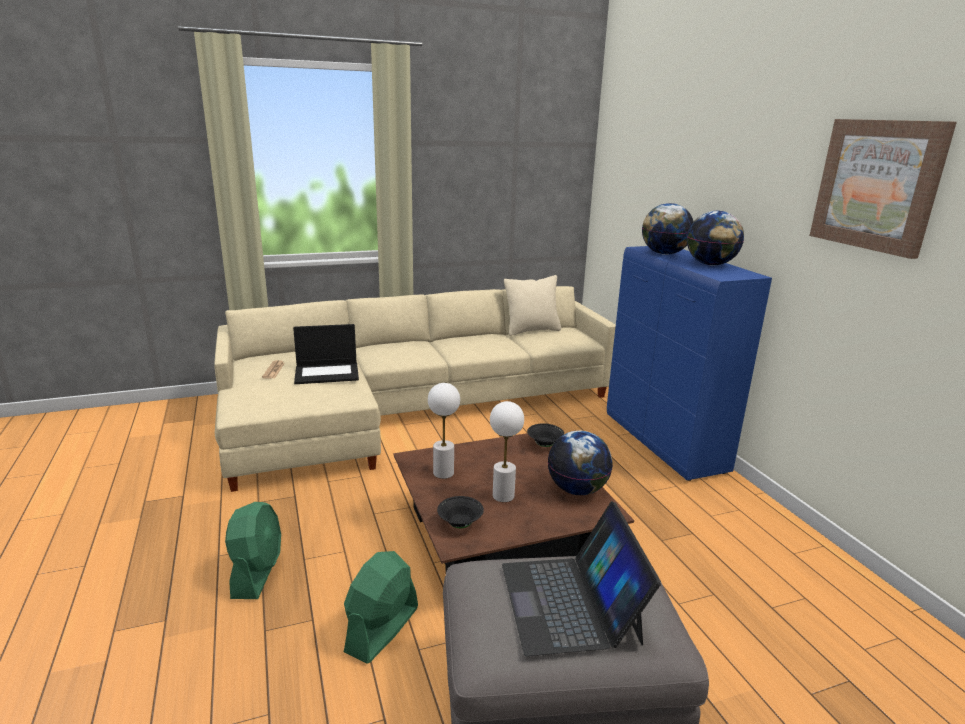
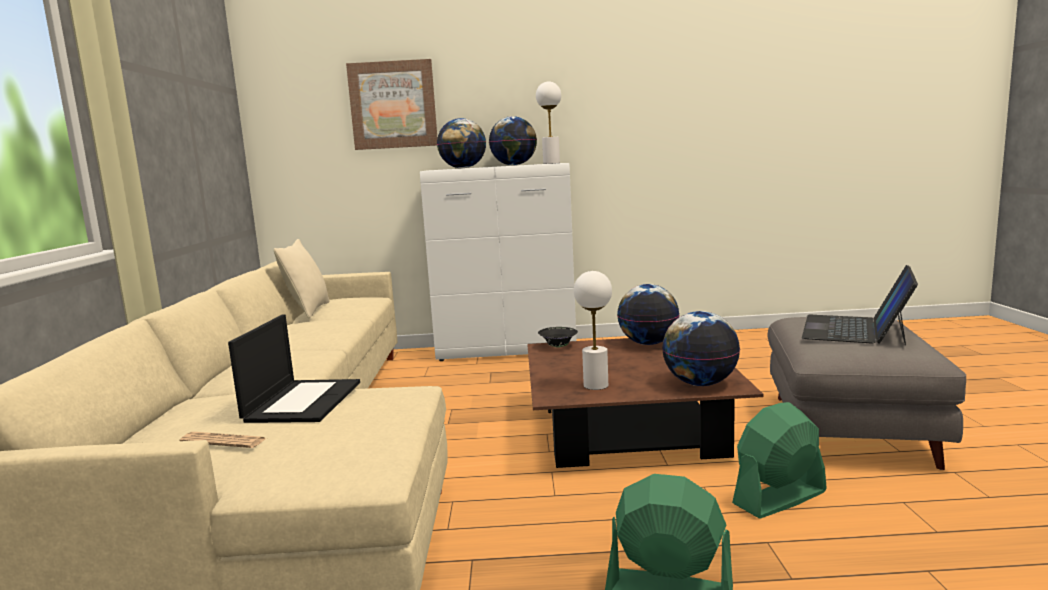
camera: 70 degrees left, 10 degrees down
green fan [344,551,418,664] -> green fan turned 105 degrees clockwise [732,402,827,518]
black bowl [437,496,484,528] -> globe [662,311,740,386]
white table lamp [490,401,524,502] -> white table lamp moved to [536,82,561,164]
laptop [502,501,661,656] -> laptop turned 105 degrees clockwise [802,265,918,345]
blue cabinet [607,246,772,481] -> white cabinet [420,163,577,361]
picture [809,119,957,259] -> picture moved to [346,59,437,150]

